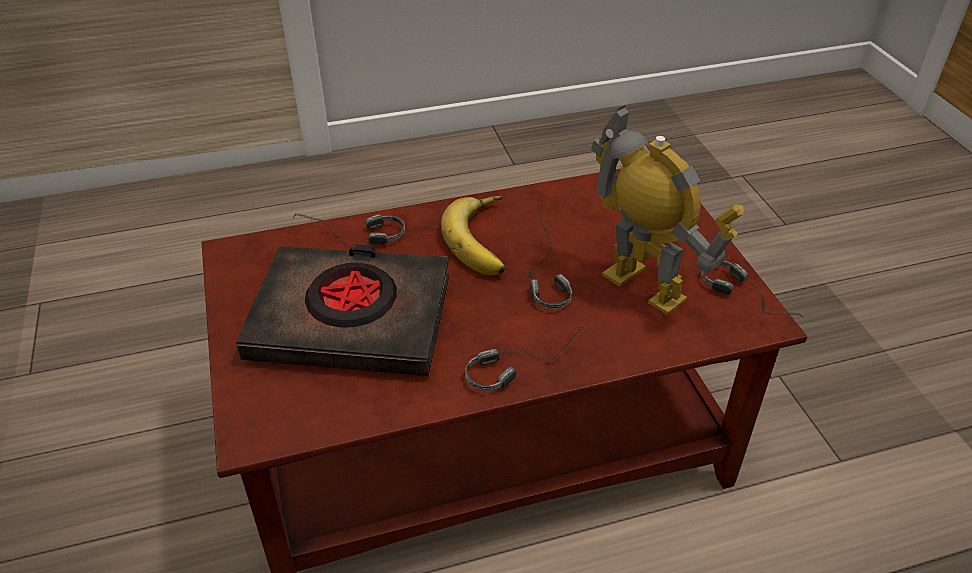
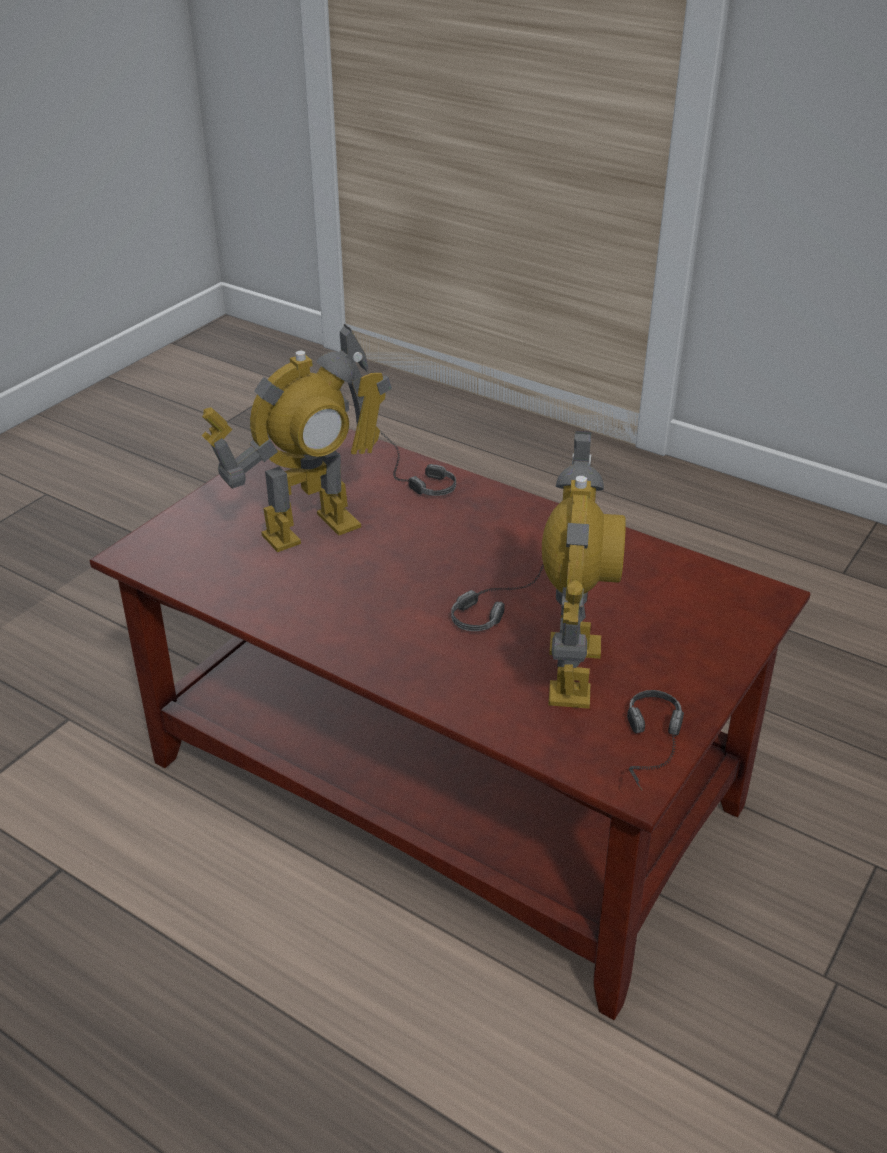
camera: 50 degrees right, 5 degrees down
black book [236,244,449,376] -> toy robot [202,324,392,552]
banana [441,196,505,275] -> none
headphones [465,326,584,391] -> none

